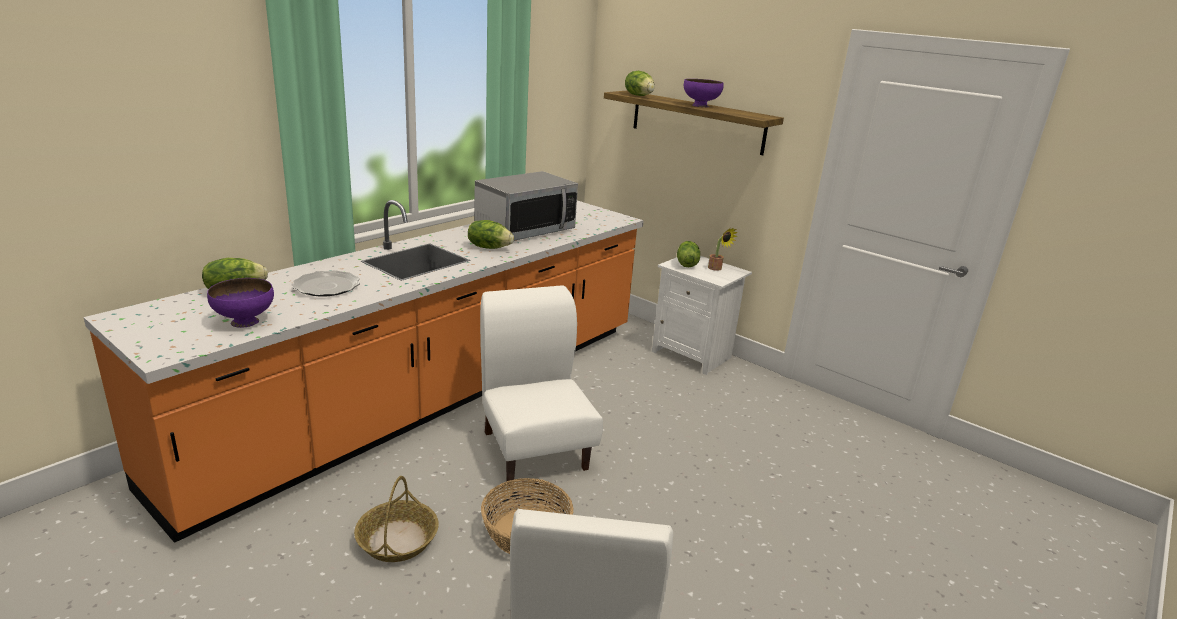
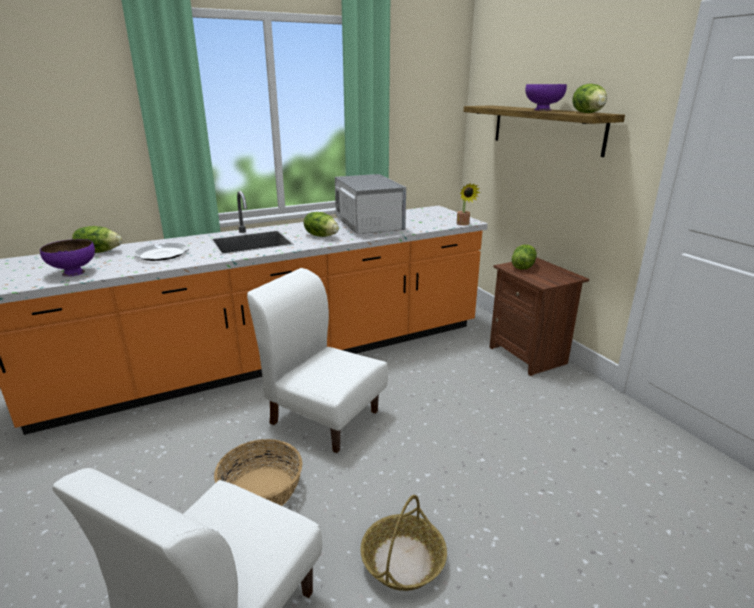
camera: 25 degrees right, 0 degrees up
basket [354,476,439,562] -> basket moved to [360,495,447,591]
microwave [474,171,578,241] -> microwave turned 90 degrees counterclockwise [335,174,406,234]
white chair [480,285,603,486] -> white chair turned 60 degrees counterclockwise [247,268,388,453]
lettuce [625,71,655,96] -> lettuce moved to [572,84,607,113]
white nightstand [652,256,752,375] -> brown nightstand [489,257,589,376]
potted plant [708,228,738,271] -> potted plant moved to [457,183,480,225]

